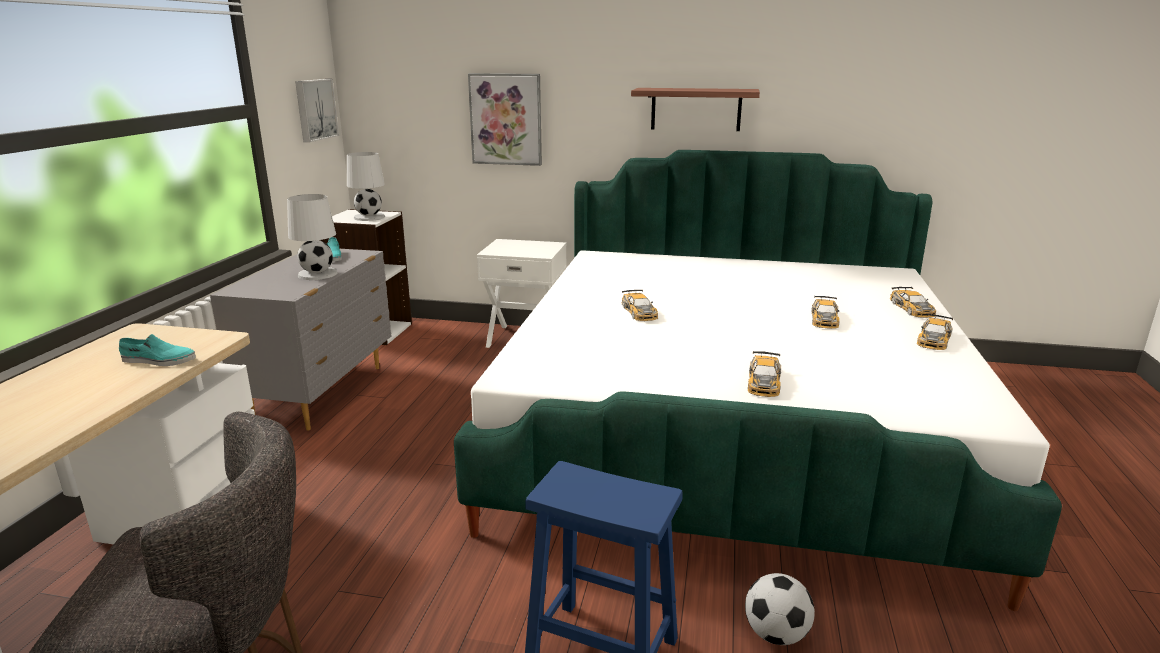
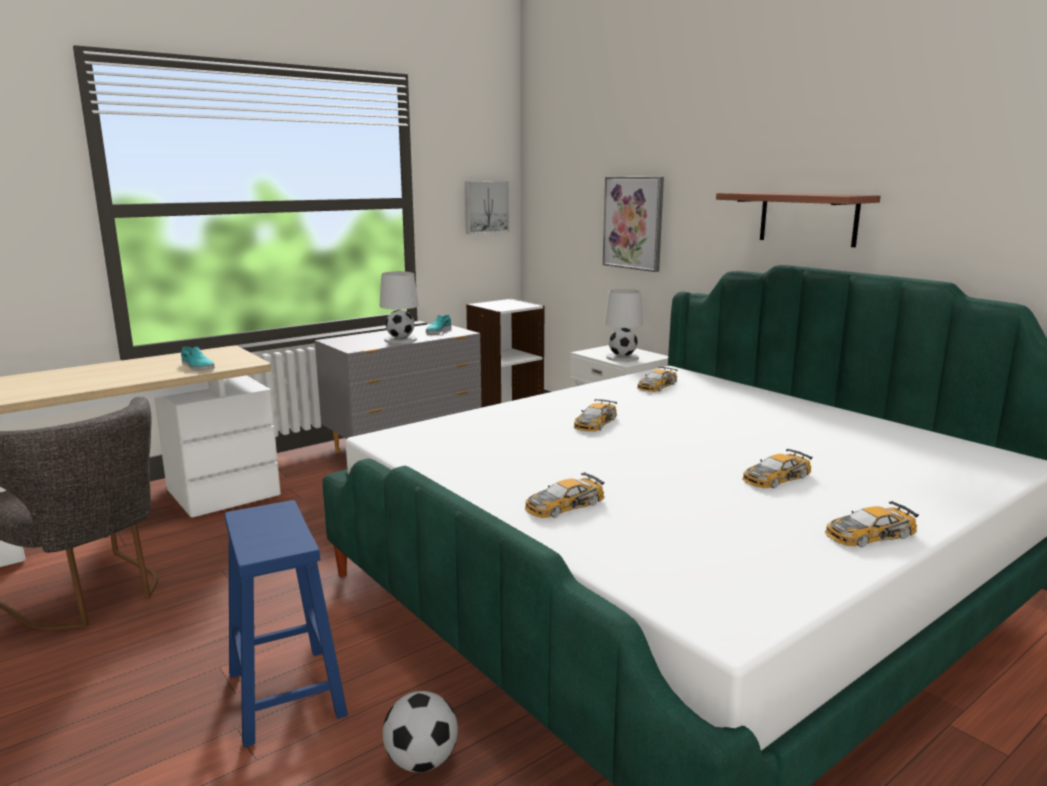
camera: 40 degrees right, 5 degrees down
white table lamp [347,152,385,221] -> white table lamp moved to [604,289,643,362]
toy car [890,287,936,318] -> toy car moved to [637,367,678,392]

